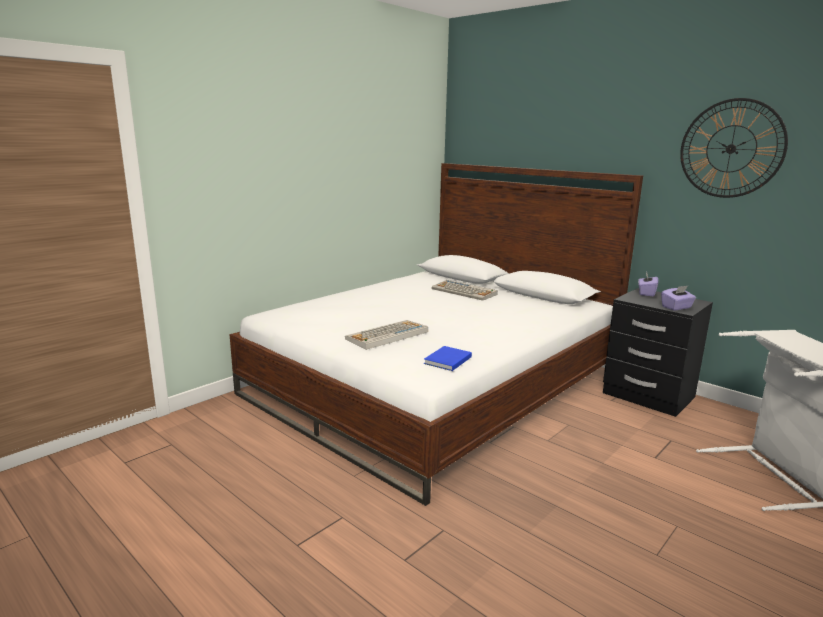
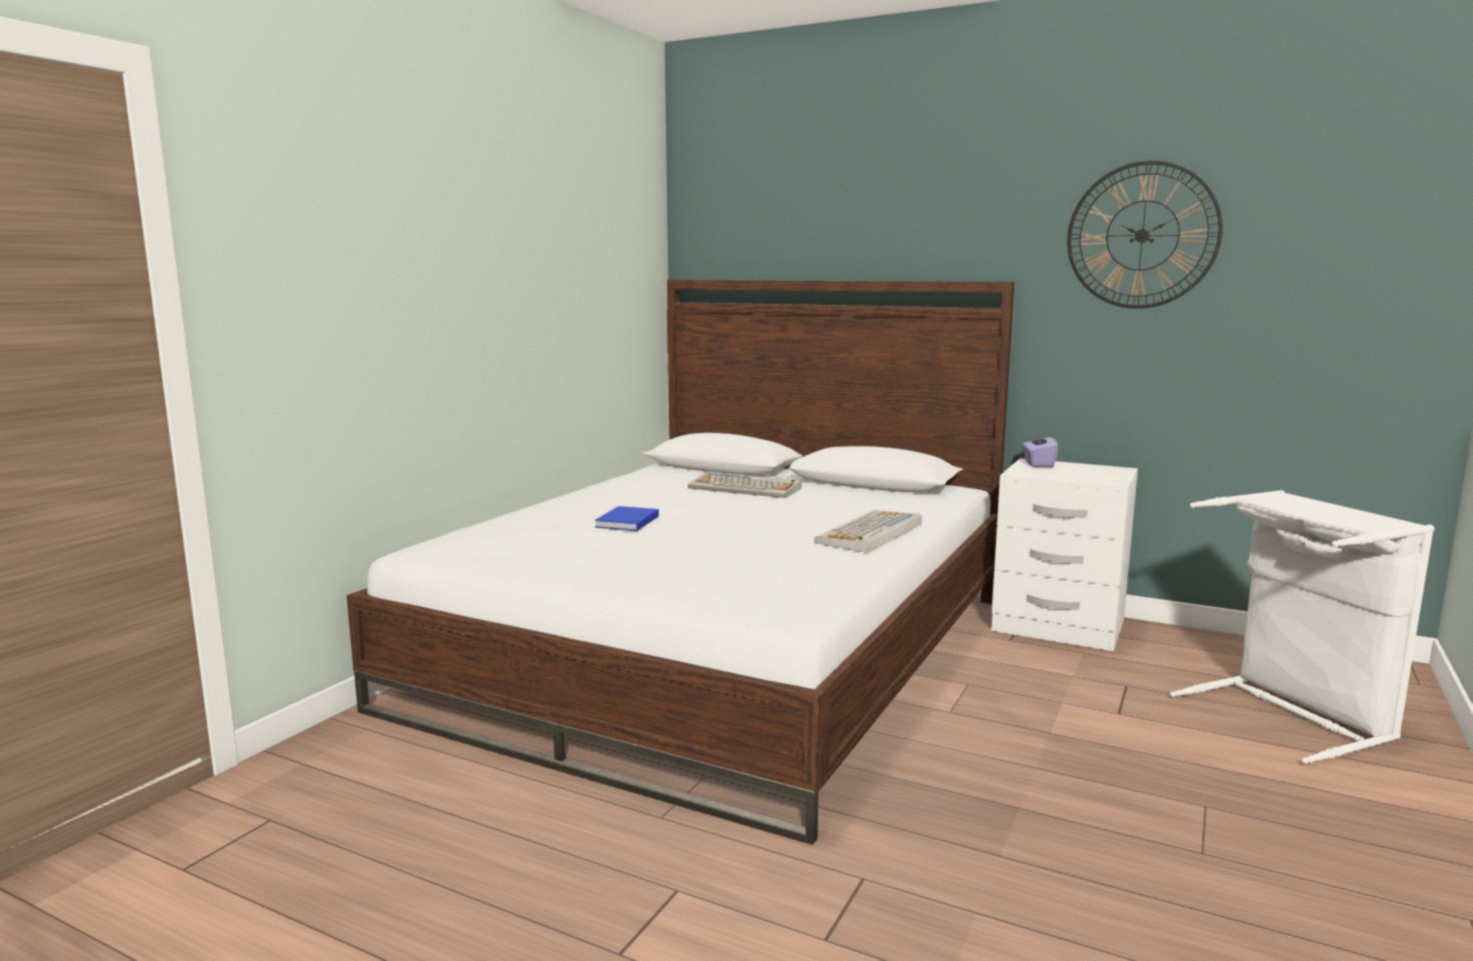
camera: 15 degrees left, 5 degrees down
keyboard [345,320,428,350] -> keyboard moved to [814,510,922,553]
blue book [424,346,472,371] -> blue book moved to [595,506,659,531]
black nightstand [603,288,713,417] -> white nightstand [991,458,1138,651]
purple tissue box [661,286,696,311] -> none

